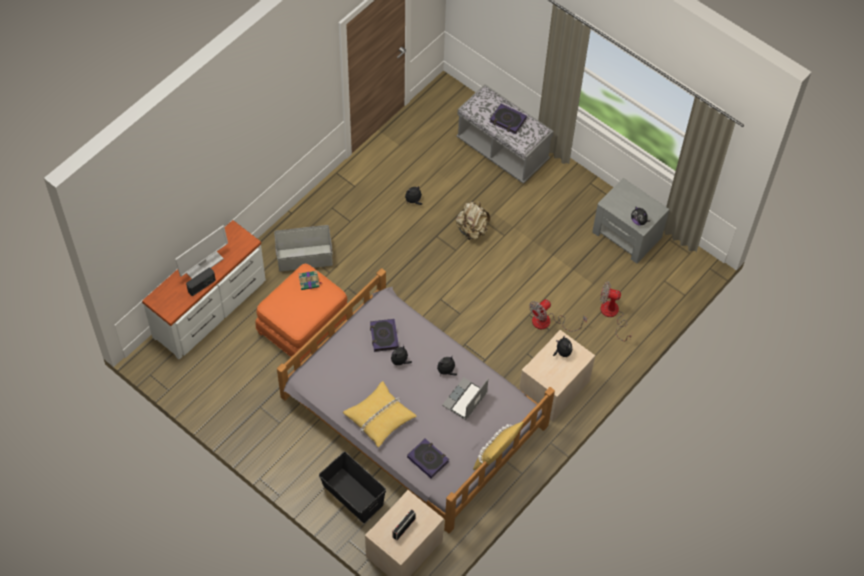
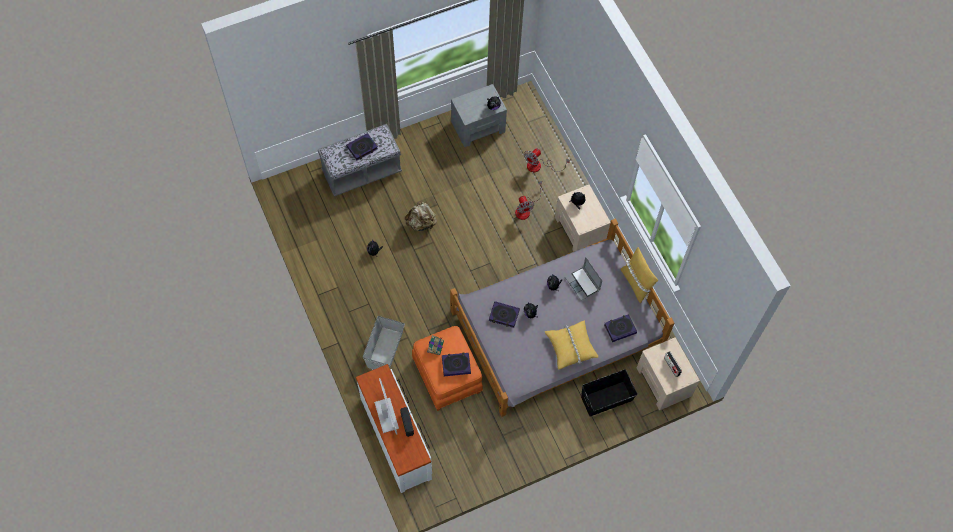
camera: 65 degrees left, 5 degrees up
none -> book [442,353,471,376]

